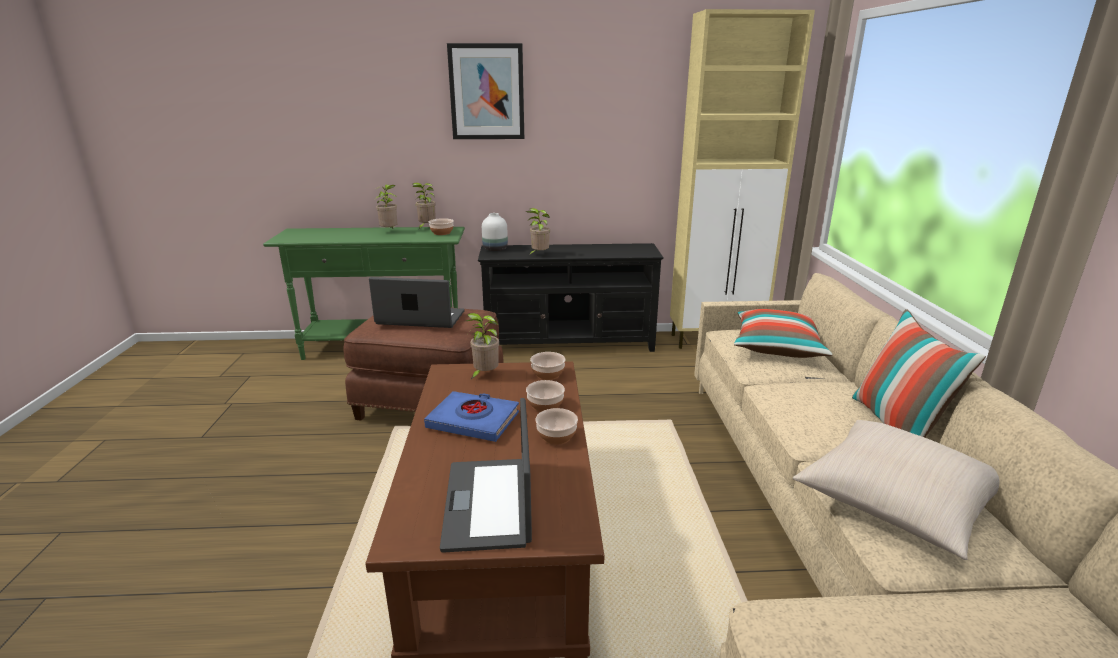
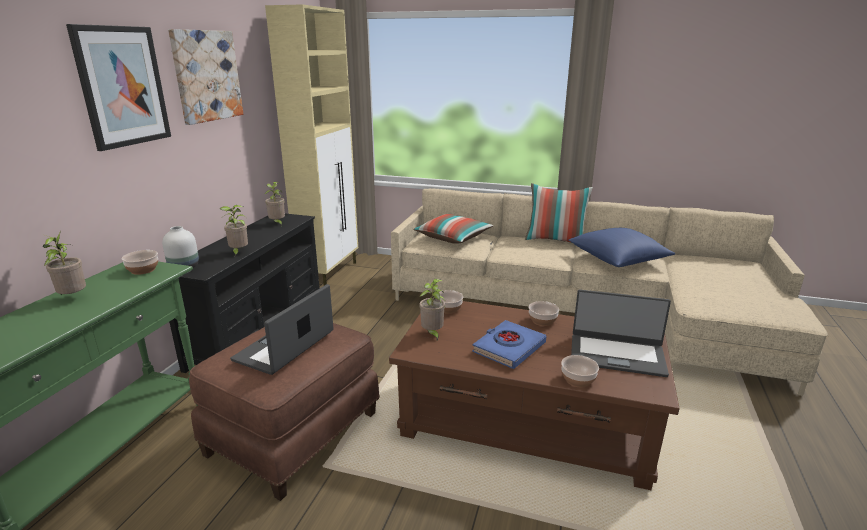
camera: 70 degrees left, 0 degrees up
potted plant [412,183,436,230] -> potted plant moved to [265,182,285,226]
bowl [526,380,565,412] -> bowl moved to [561,355,599,387]
beige pillow [793,420,1000,560] -> blue pillow [569,228,675,267]
none -> picture [168,29,243,125]

